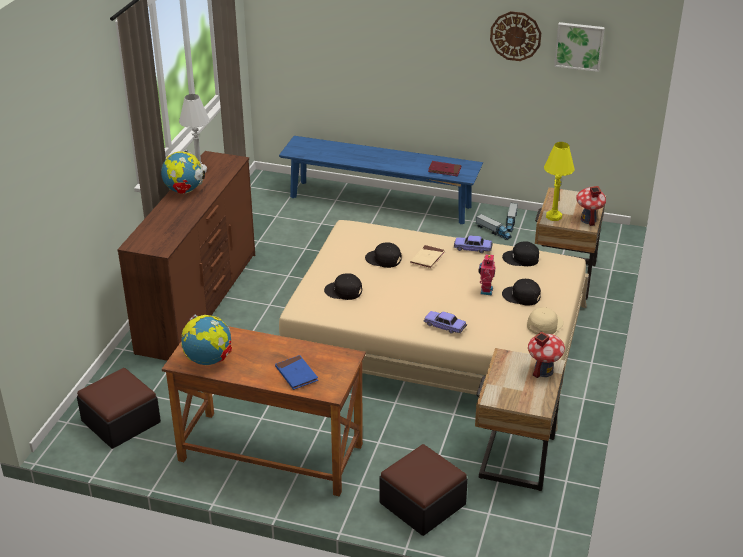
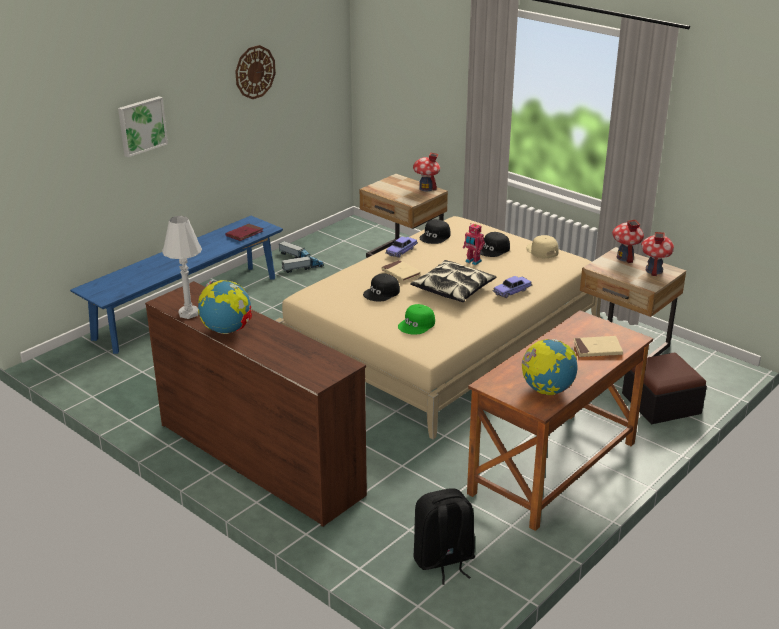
camera: 65 degrees left, 5 degrees down
ottoman [77,368,161,449] -> black backpack [413,488,475,585]
blue book [275,355,318,390] -> beige book [573,336,623,357]
black cap [324,273,362,300] -> green cap [398,304,435,335]
yellow table lamp [544,142,575,221] -> none
picture [554,22,605,72] -> picture moved to [118,96,168,157]
none -> pillow [410,260,496,302]
none -> toy house [641,232,674,276]

